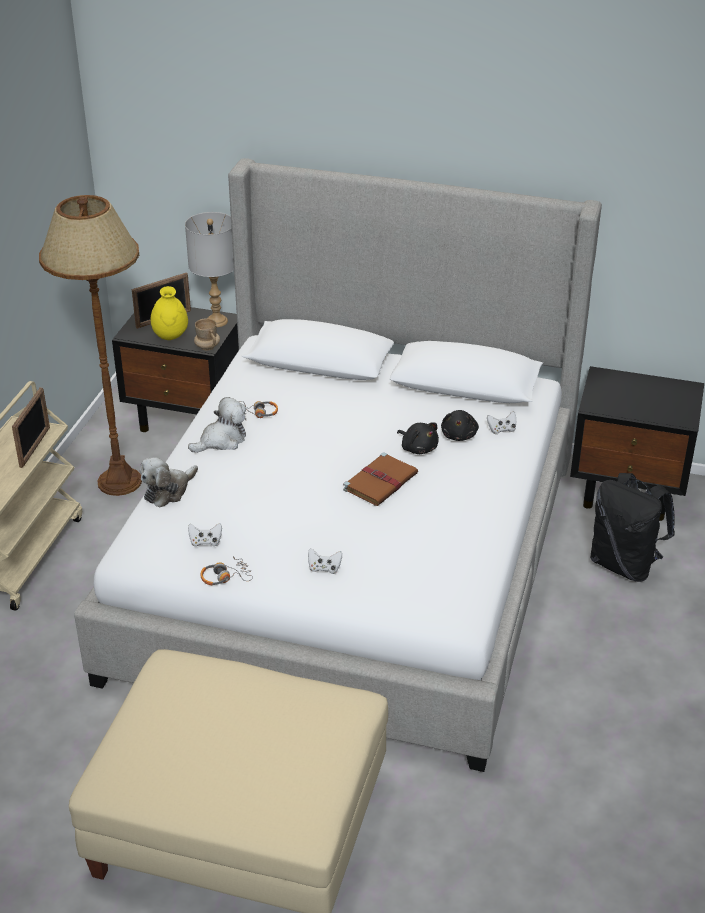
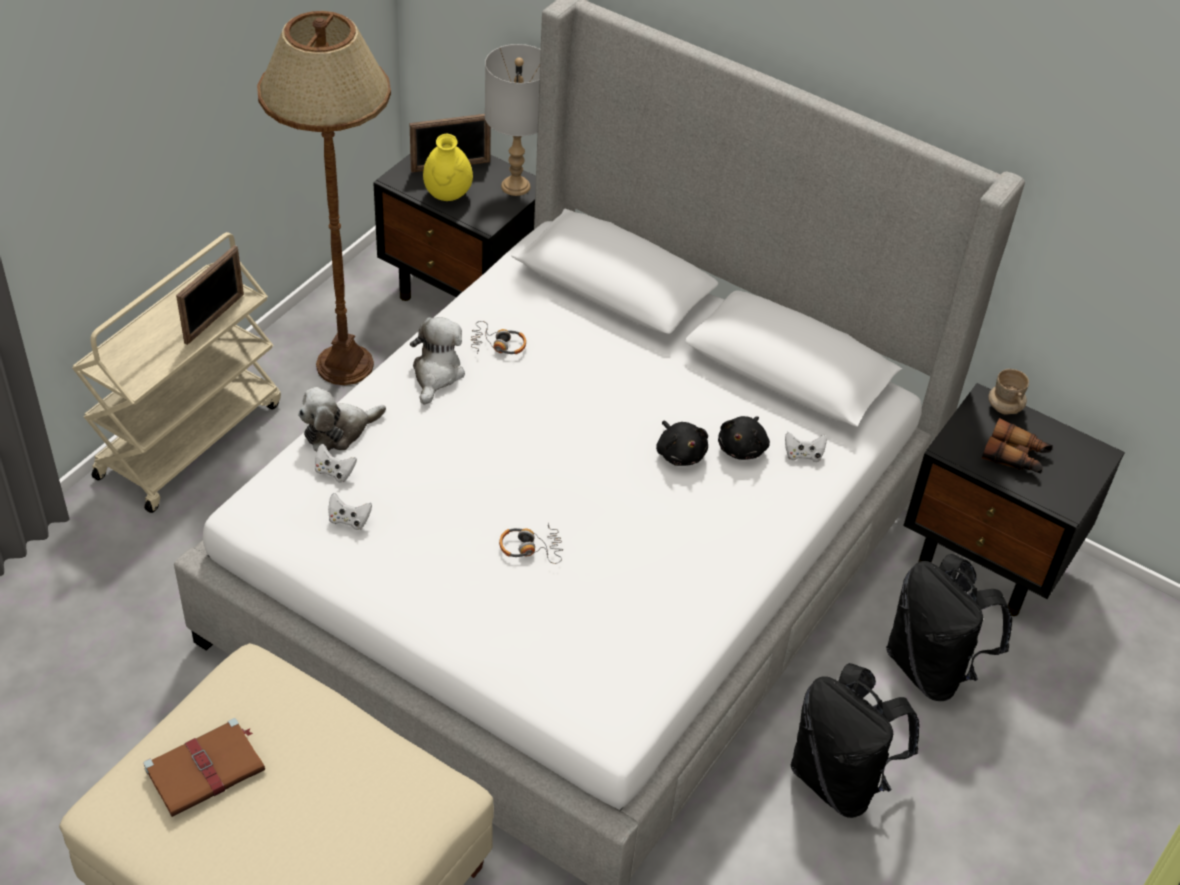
camera: 15 degrees right, 10 degrees up
plush toy [188,397,246,453] -> plush toy turned 60 degrees counterclockwise [410,317,465,405]
beige mug [194,318,220,350] -> beige mug moved to [988,369,1029,415]
headphones [200,556,253,585] -> headphones moved to [499,523,563,564]
white game controller [308,548,342,574] -> white game controller moved to [315,444,357,483]
brown book [343,452,418,506] -> brown book moved to [143,718,265,817]
none -> black backpack [791,663,920,818]
none -> binoculars [982,418,1053,474]

